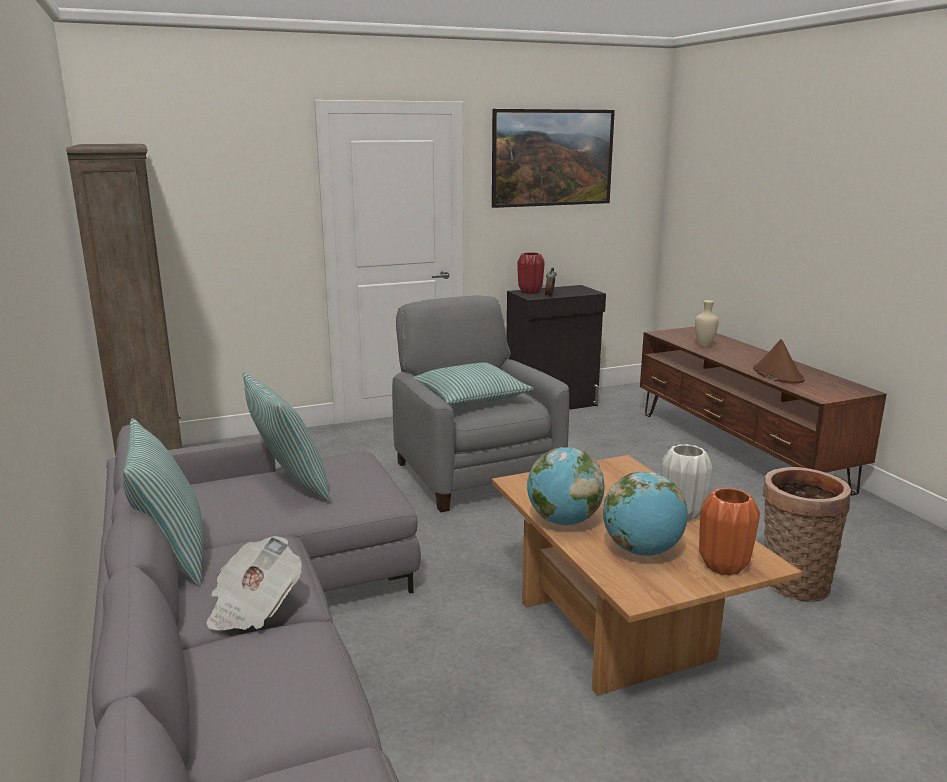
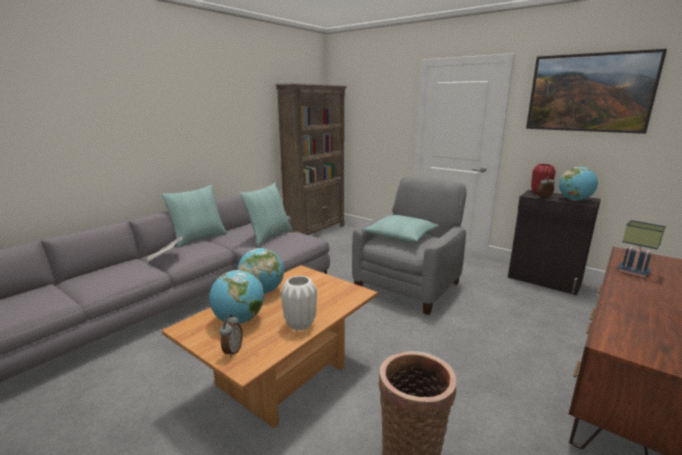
camera: 60 degrees right, 0 degrees up
beige vase [695,300,719,347] -> table lamp [617,220,666,278]
orange vase [699,488,760,576] -> alarm clock [219,315,243,357]
brown hat [753,339,805,384] -> none
none -> globe [559,167,598,201]

